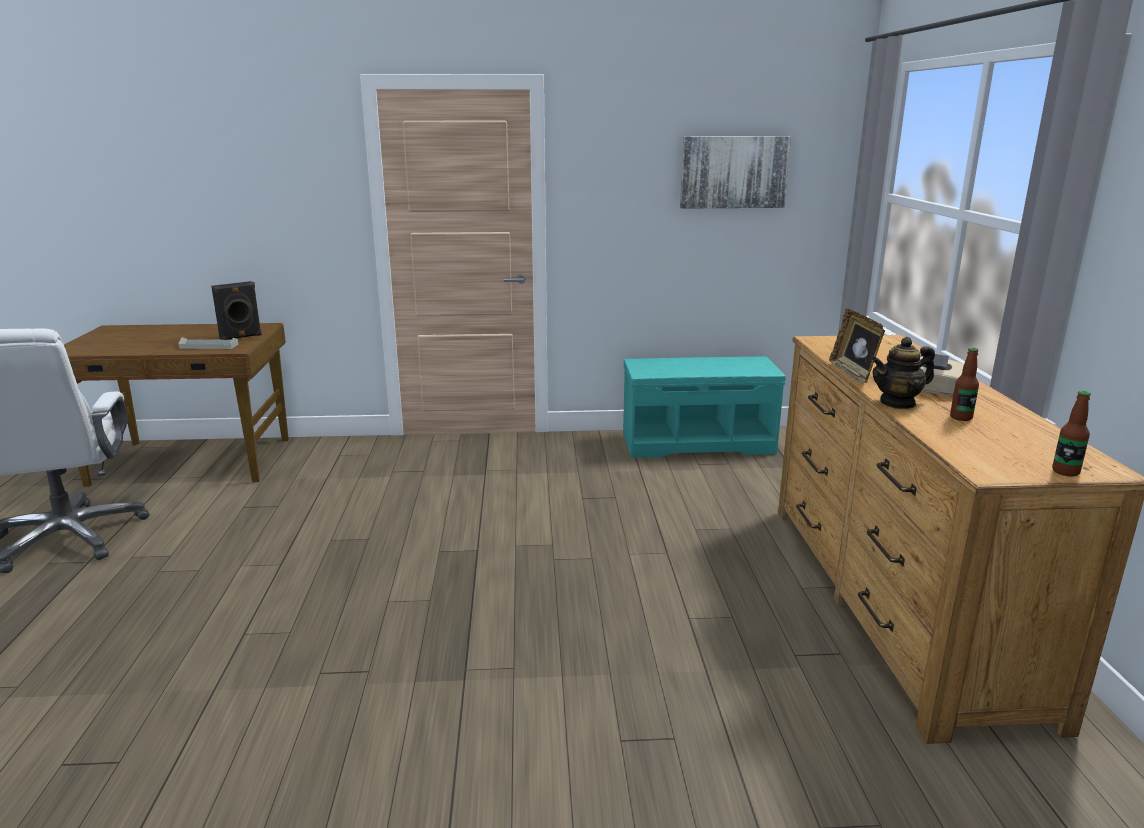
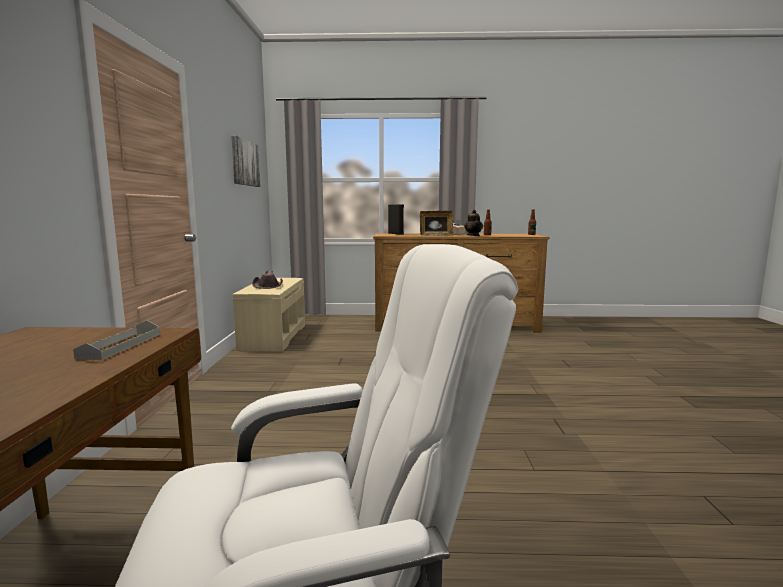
camera: 85 degrees left, 10 degrees down
black speaker [211,281,262,340] -> black speaker moved to [388,204,404,235]
turquoise bench [623,357,786,458] -> beige bench [233,278,305,352]
none -> brown hat [252,271,283,289]

